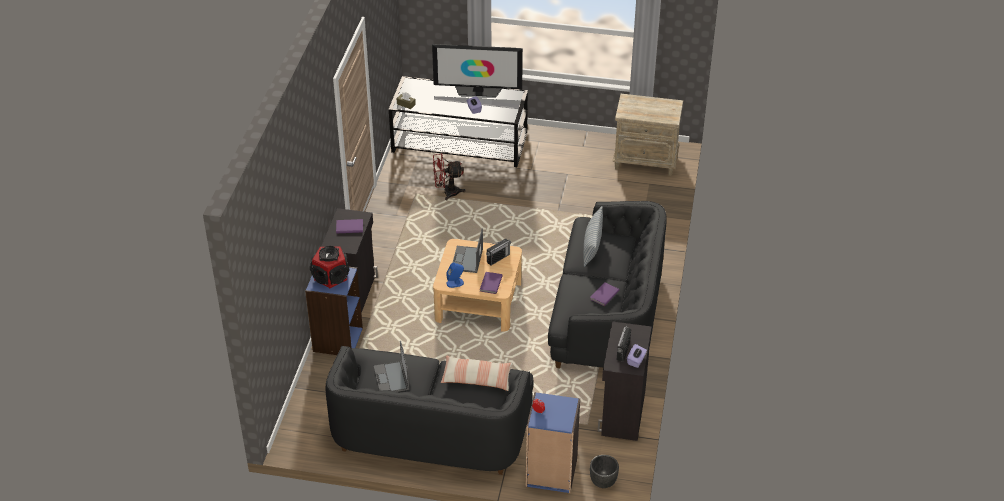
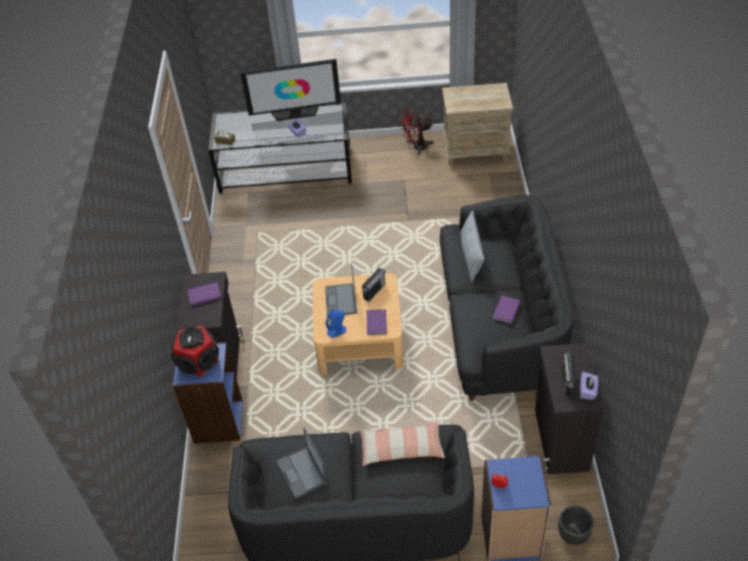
camera: 10 degrees left, 5 degrees up
red fan [433,153,465,200] -> red fan moved to [399,109,433,155]

